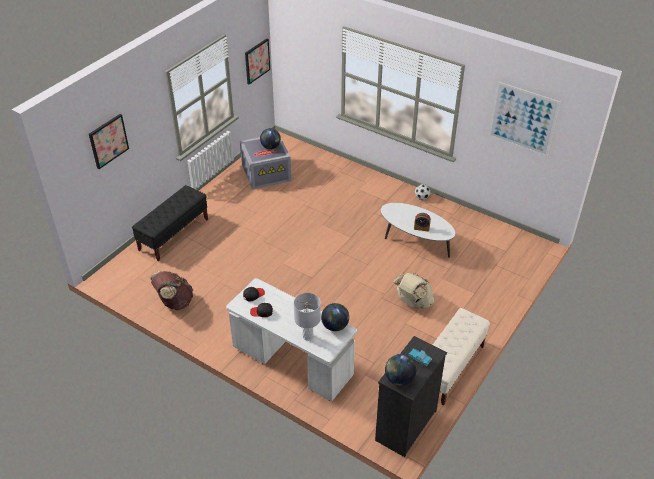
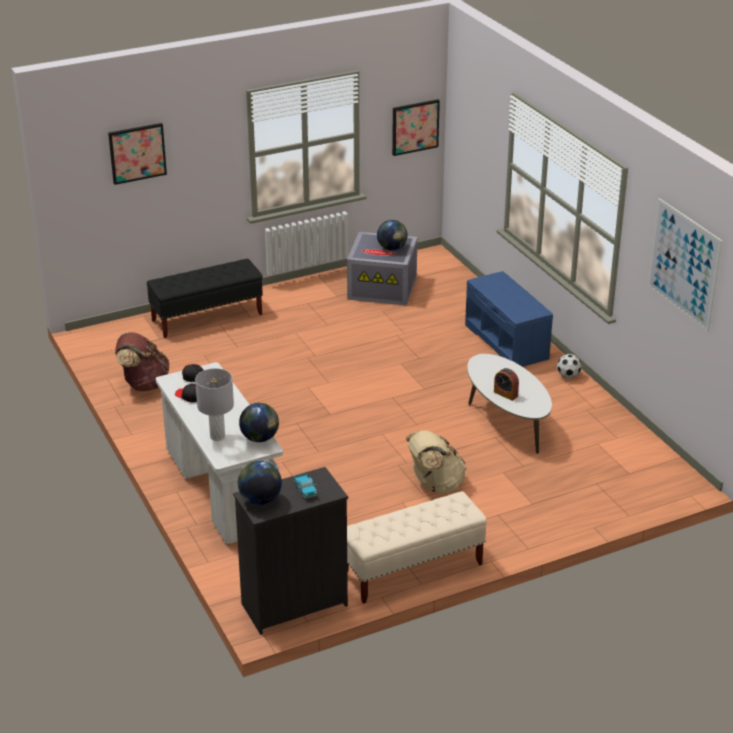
camera: 30 degrees right, 10 degrees down
none -> blue bench [465,271,553,367]

